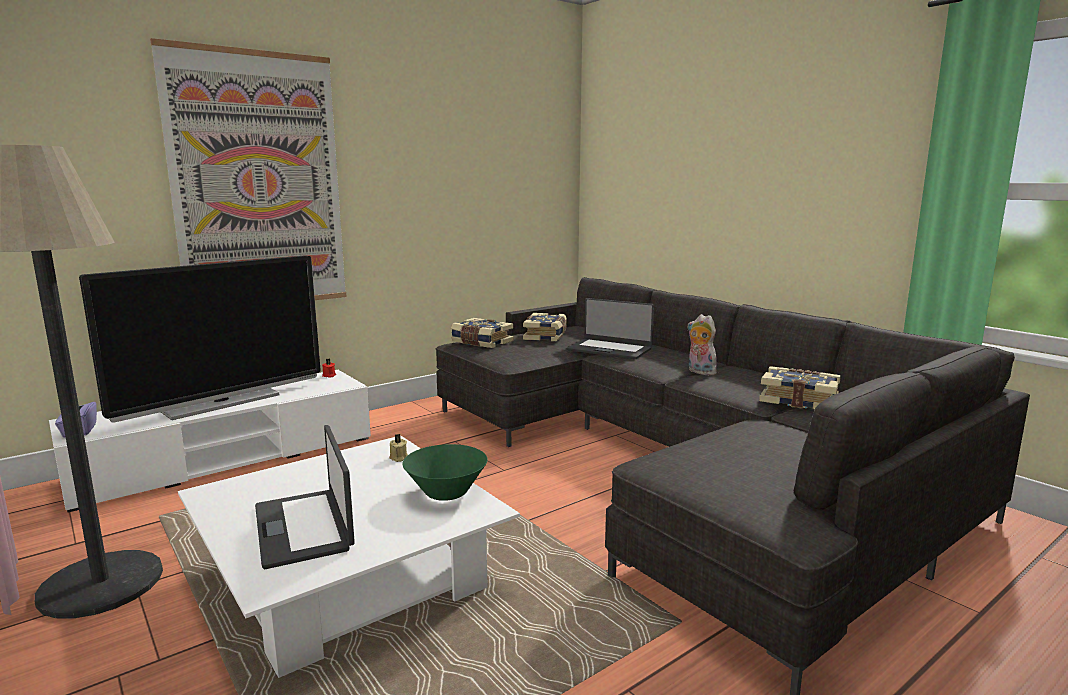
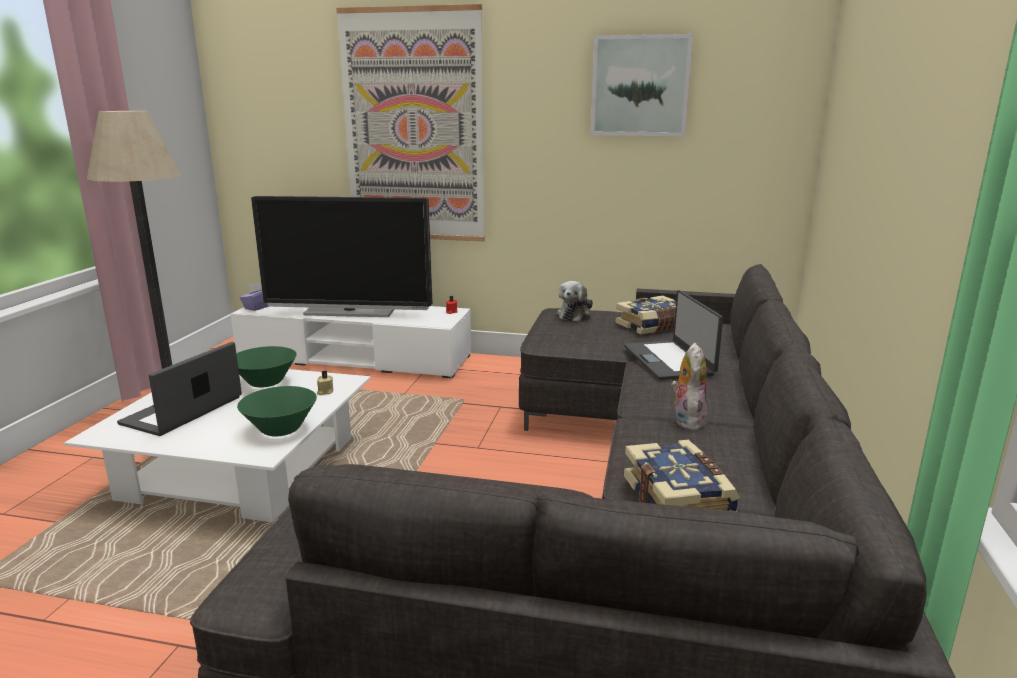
camera: 50 degrees right, 5 degrees up
book [451,318,513,348] -> plush toy [557,281,593,322]
none -> green bowl [236,346,297,388]
none -> picture [590,34,693,136]

